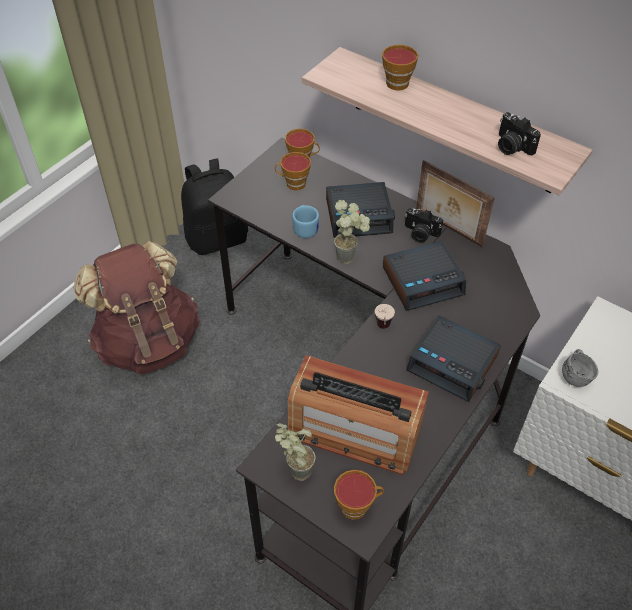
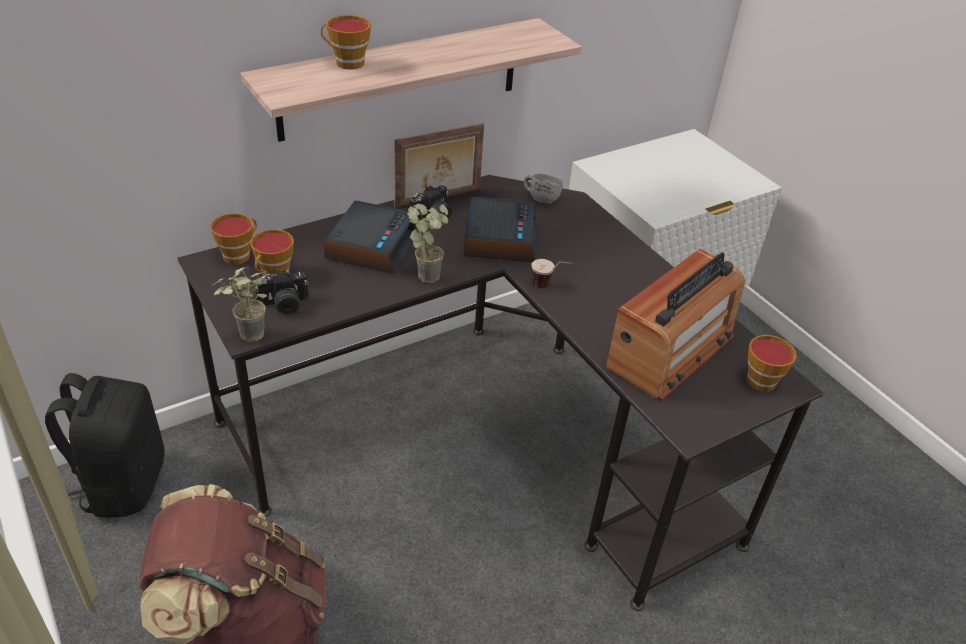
camera: 70 degrees left, 10 degrees down
potted plant [275,423,316,481] -> potted plant moved to [213,267,267,342]
blue mug [292,205,319,238] -> none
alarm clock [406,315,501,402] -> none
camera [498,112,541,156] -> camera moved to [254,269,308,315]
grey mug [562,349,598,387] -> grey mug moved to [524,174,563,204]

